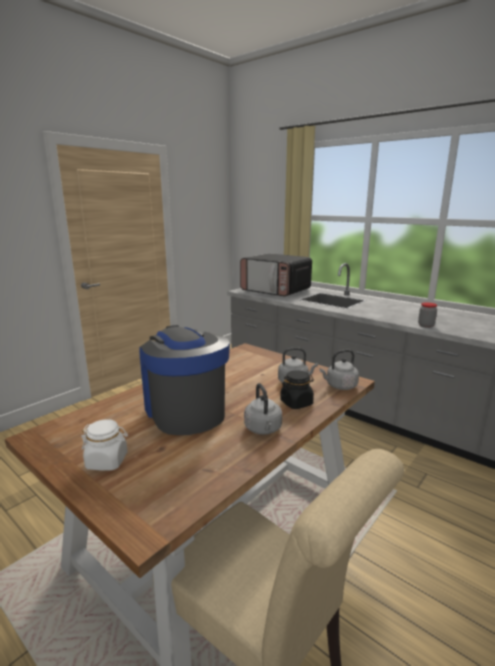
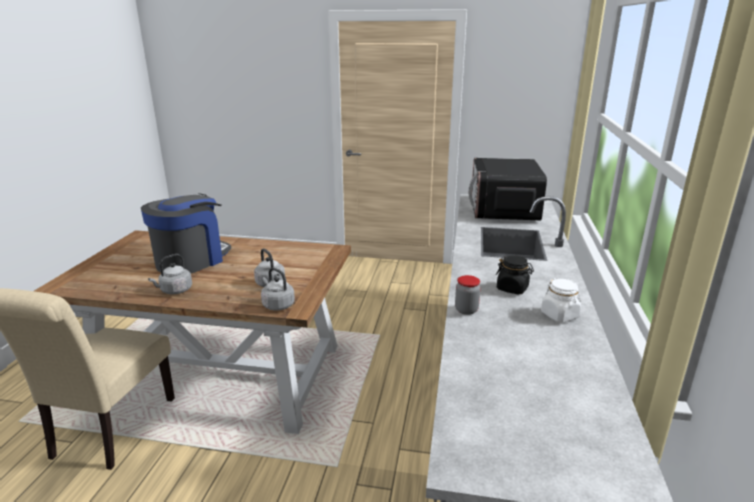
camera: 60 degrees right, 5 degrees up
white jar [81,419,128,471] -> white jar moved to [541,278,581,322]
black jar [280,370,314,409] -> black jar moved to [496,255,534,294]

